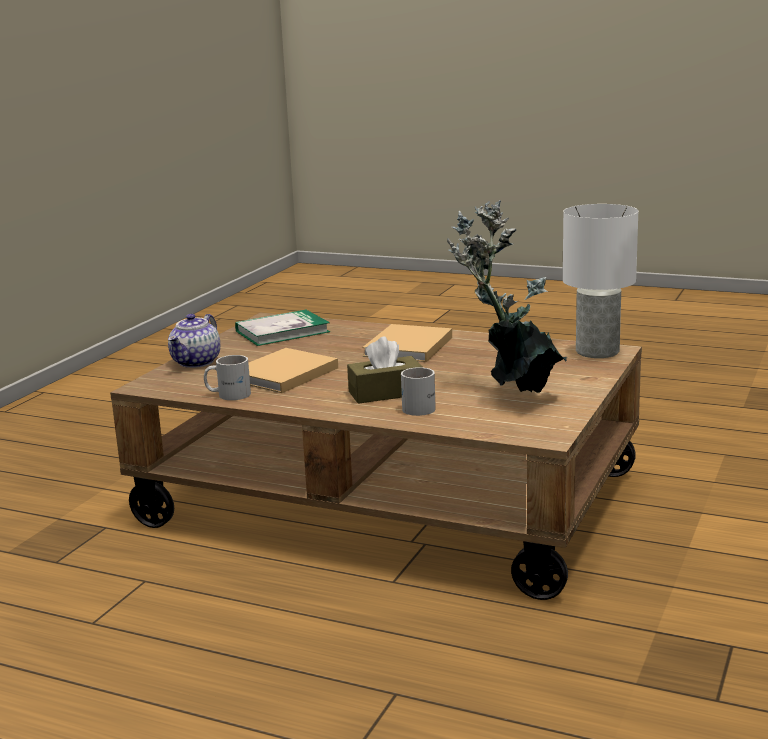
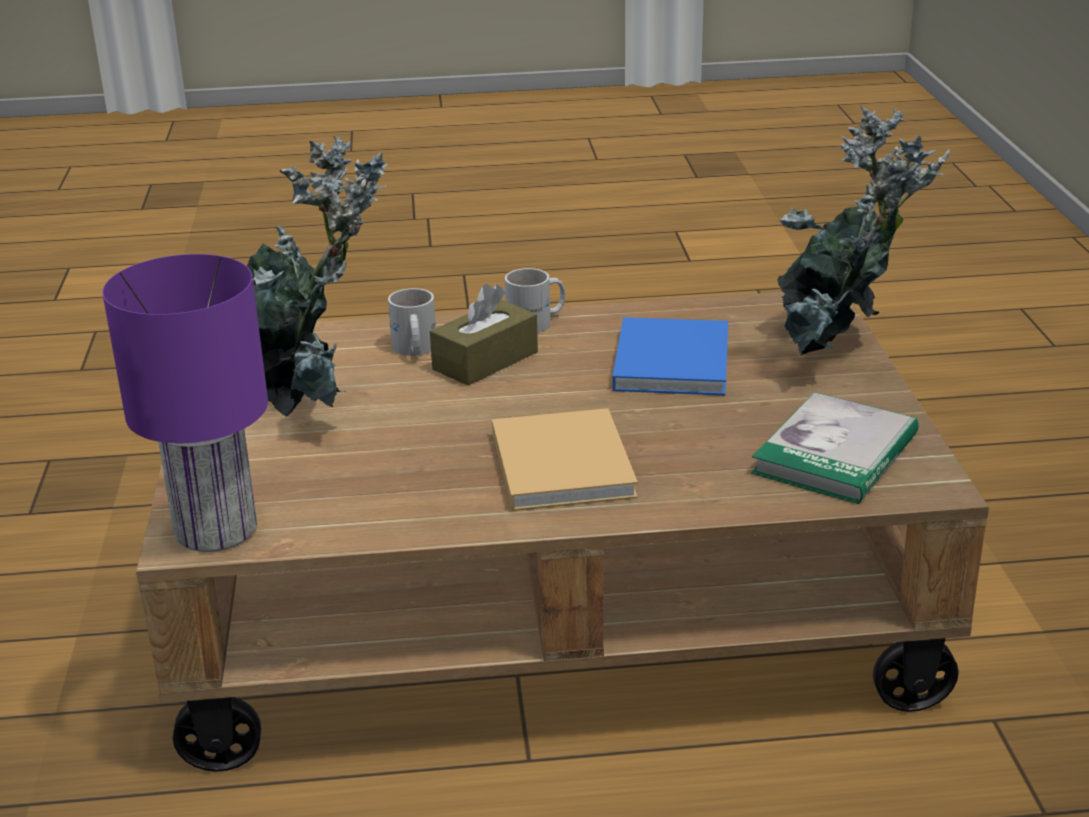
camera: 150 degrees right, 10 degrees up
teapot [168,314,220,368] -> potted plant [777,105,950,355]
white mug [204,355,251,400] -> white mug moved to [505,268,565,333]
beige book [248,348,338,393] -> blue book [612,317,728,395]
white table lamp [563,204,638,358] -> purple table lamp [102,254,268,552]

